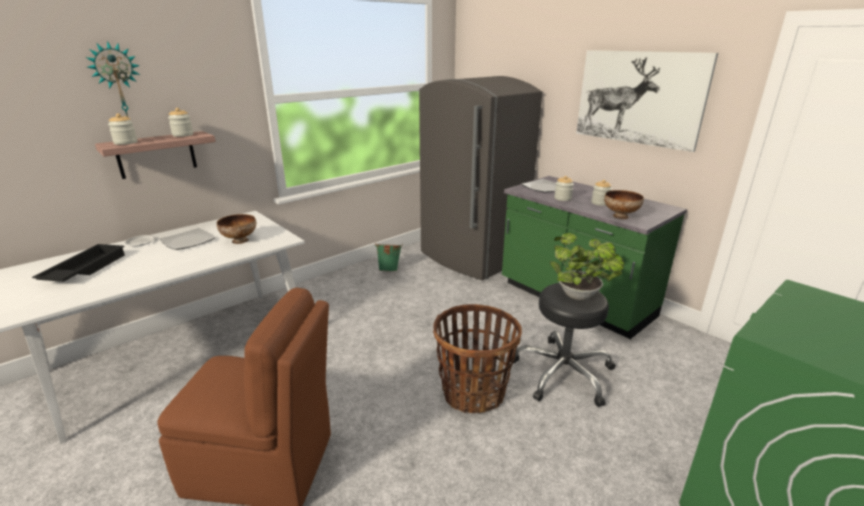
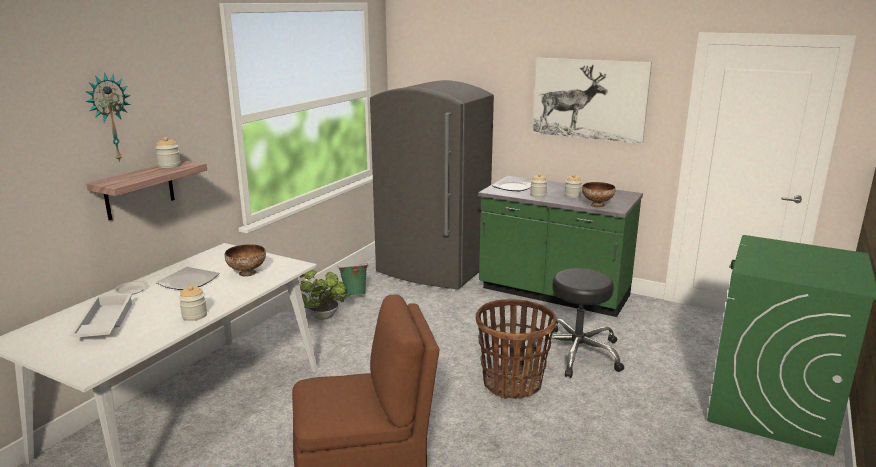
camera: 20 degrees left, 5 degrees down
black tray [32,244,125,282] -> white tray [70,293,133,338]
jar [108,113,138,145] -> jar moved to [179,286,207,321]
potted plant [550,233,624,300] -> potted plant moved to [300,270,350,320]

